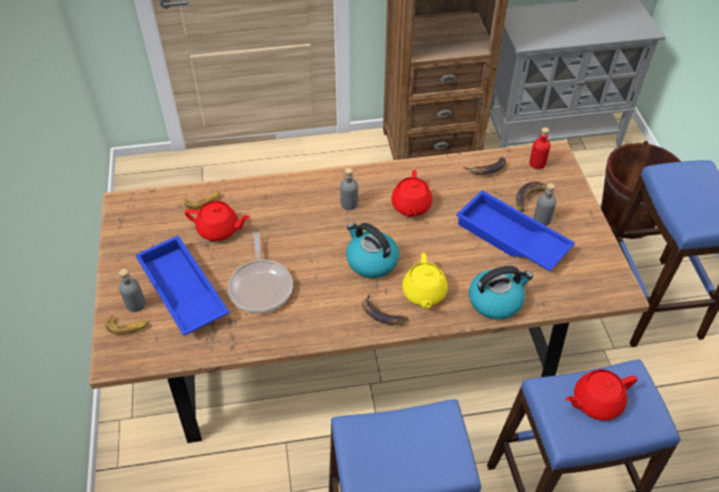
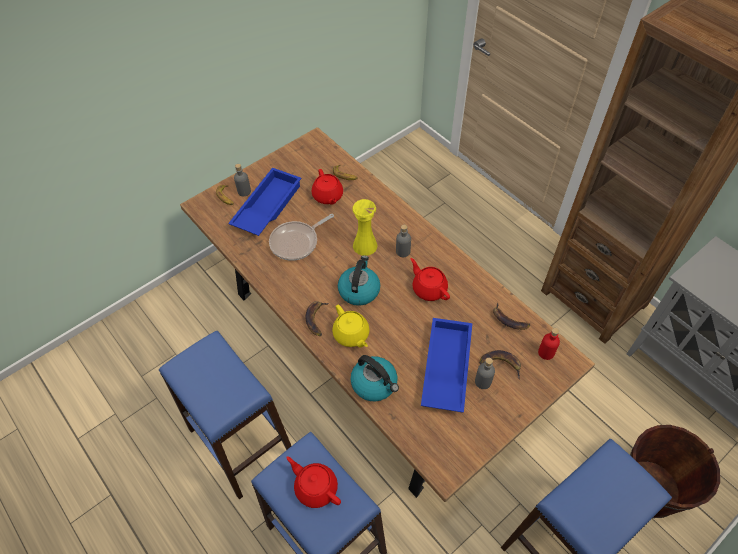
camera: 60 degrees right, 5 degrees up
red teapot [391,170,433,217] -> red teapot turned 75 degrees clockwise [411,258,450,301]
yellow teapot [402,253,448,309] -> yellow teapot turned 90 degrees counterclockwise [332,305,370,348]
none -> yellow vase [352,199,378,256]

